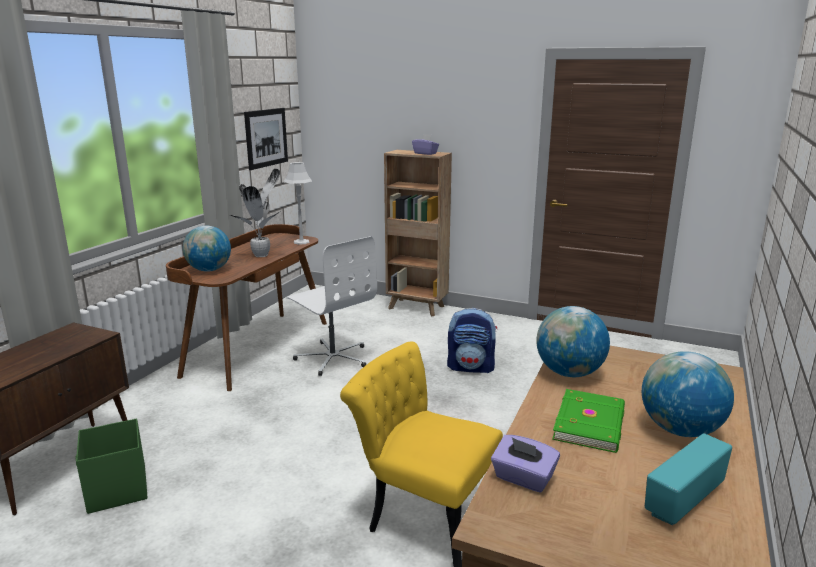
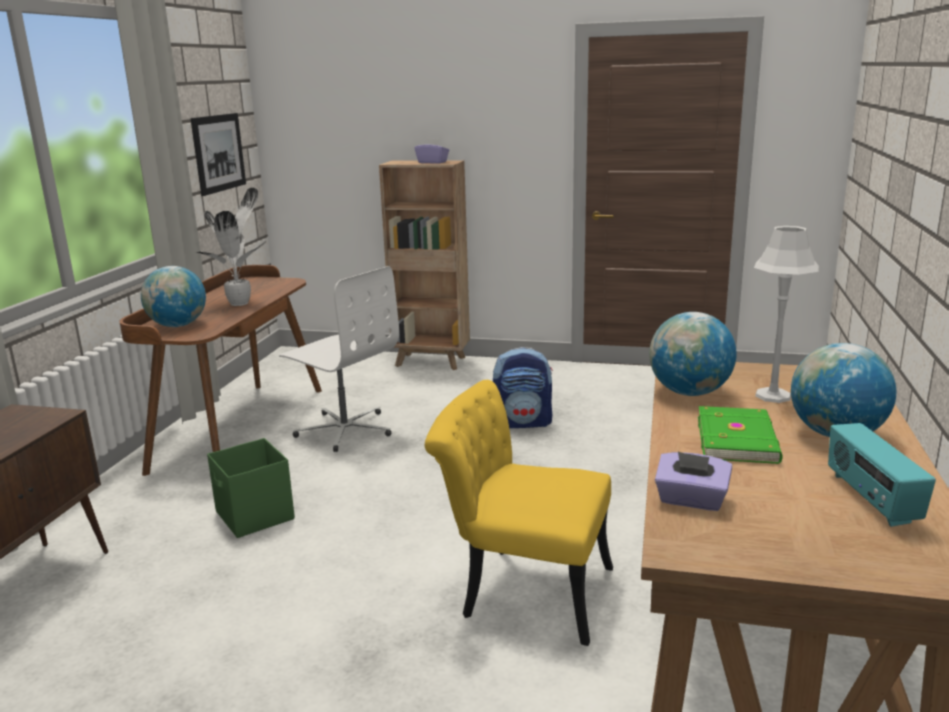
camera: 10 degrees left, 0 degrees up
green storage box [75,418,148,514] -> green storage box moved to [207,438,295,538]
grey table lamp [284,162,312,245] -> grey table lamp moved to [754,226,819,403]
radio [645,434,732,525] -> radio turned 45 degrees counterclockwise [828,423,936,527]

